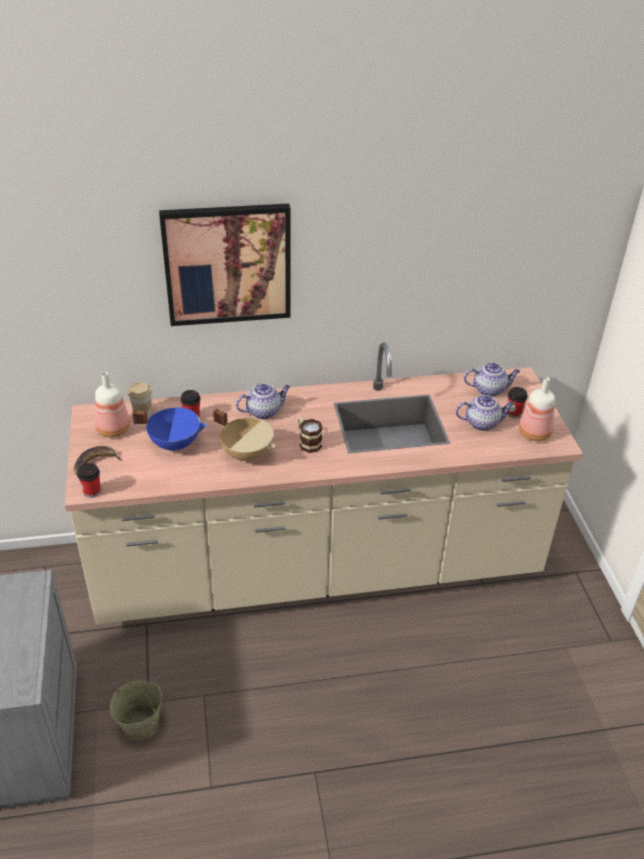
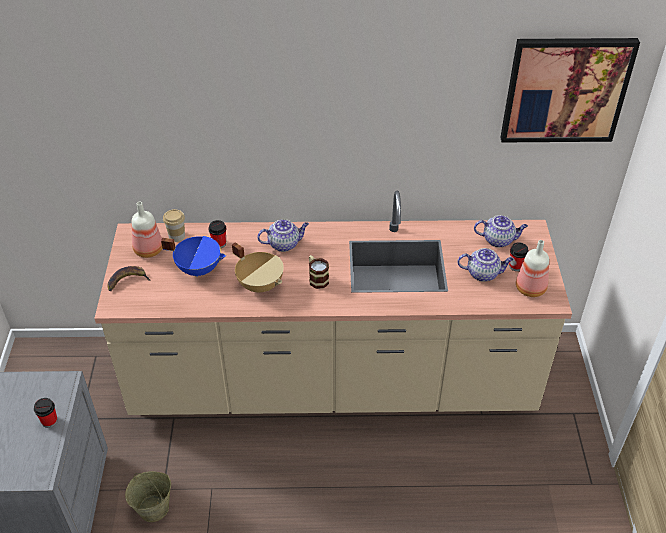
camera: 10 degrees right, 5 degrees up
cup [77,463,101,498] -> cup moved to [34,398,58,428]
picture [159,204,290,326] -> picture moved to [500,38,640,142]

